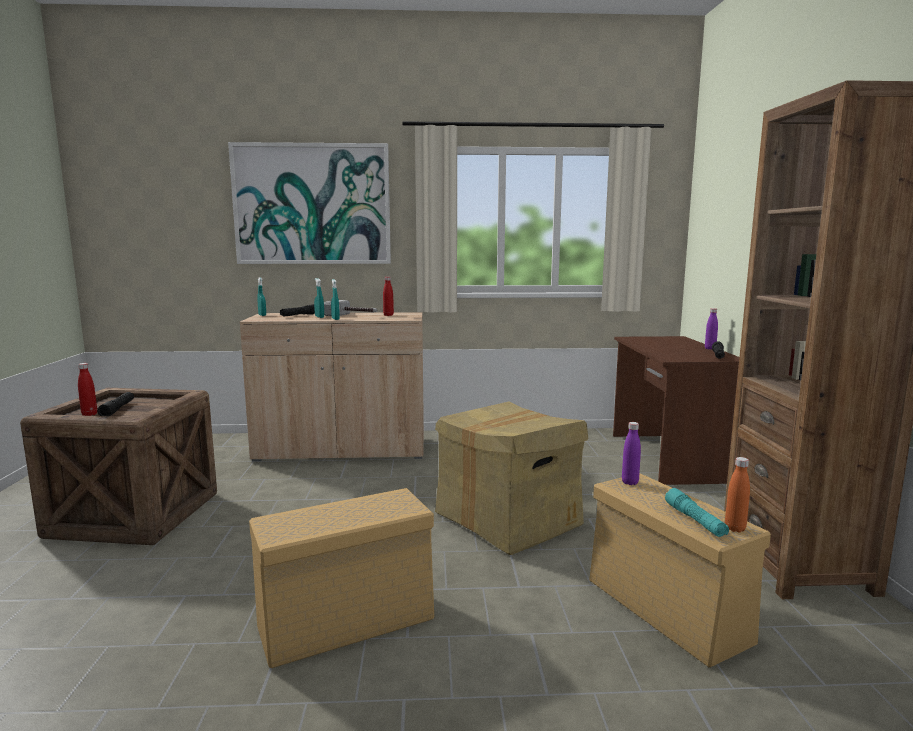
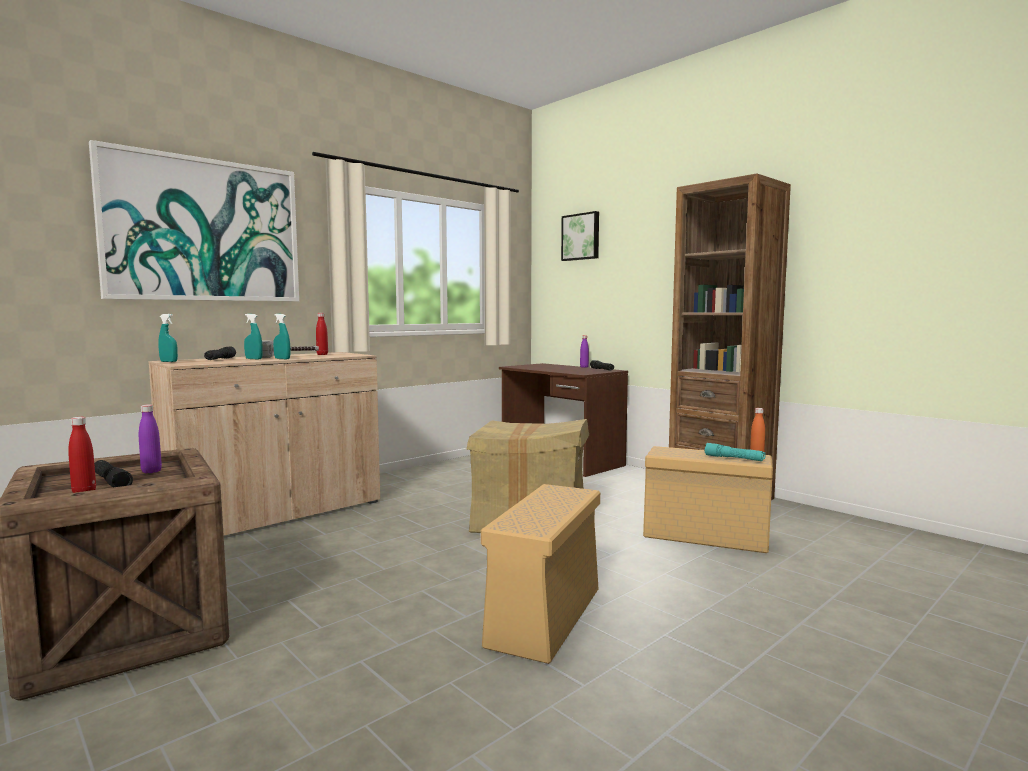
camera: 40 degrees left, 5 degrees down
purple bottle [622,422,641,485] -> purple bottle moved to [139,404,162,473]
none -> picture [561,211,599,261]

